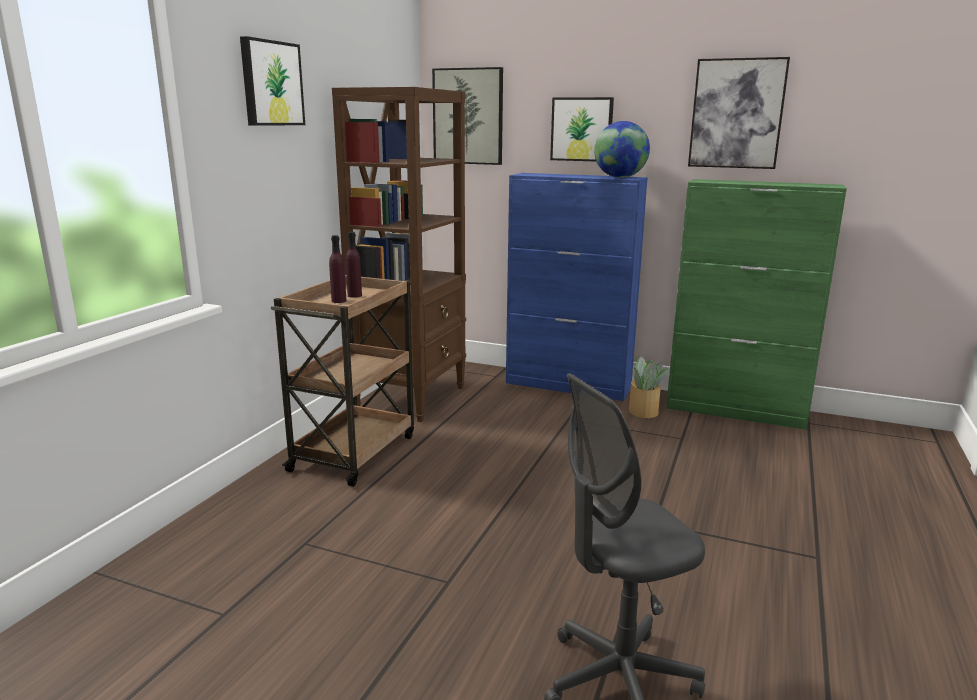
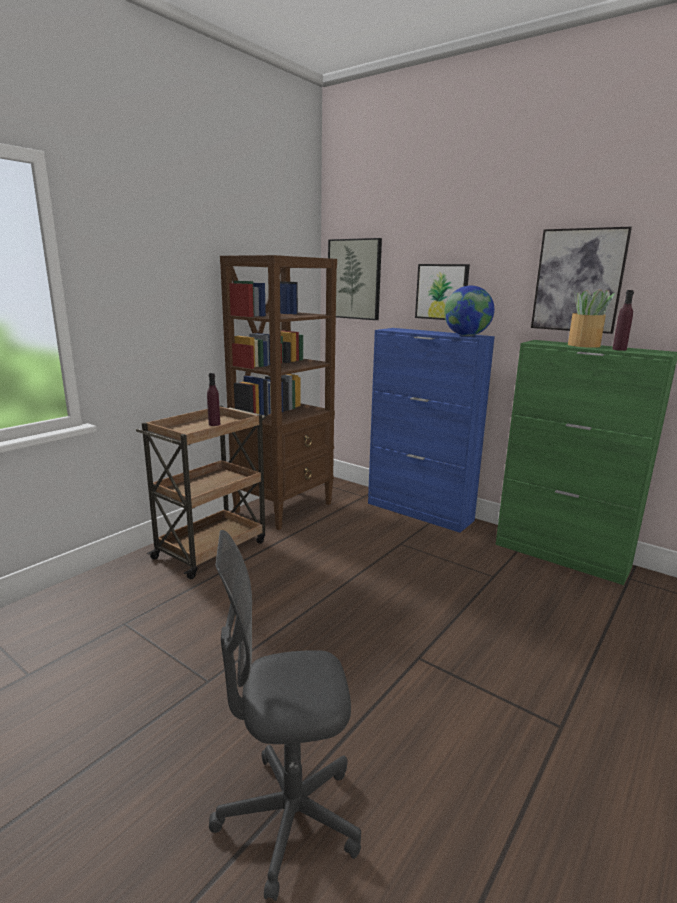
camera: 15 degrees right, 0 degrees up
picture [240,36,305,126] -> none
purple bottle [329,235,347,303] -> purple bottle moved to [612,290,634,351]
potted plant [629,357,668,418] -> potted plant moved to [568,289,615,348]

